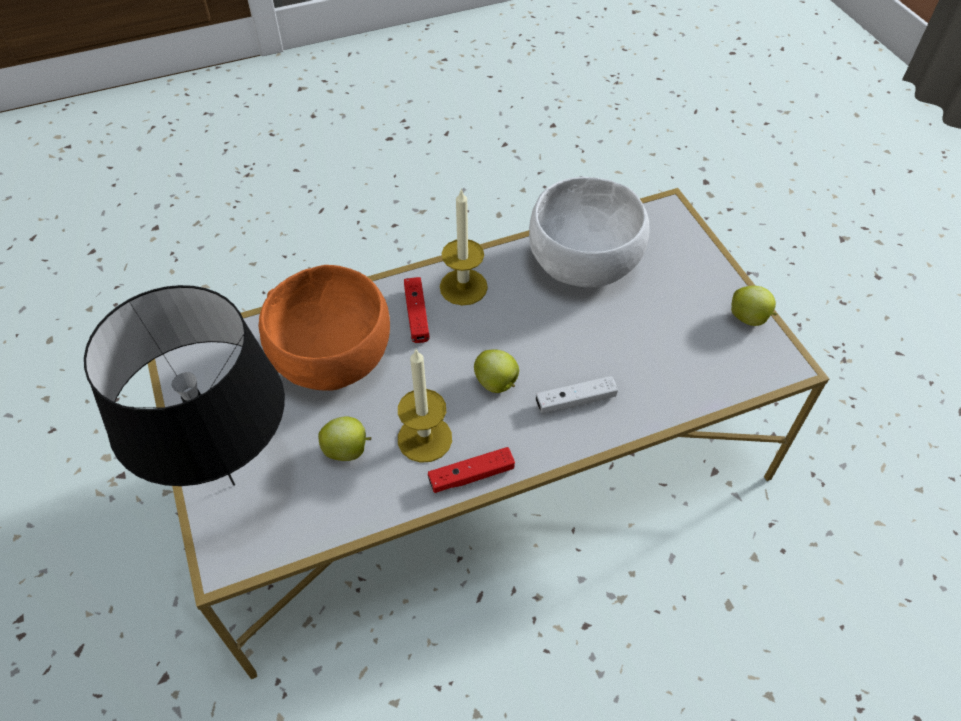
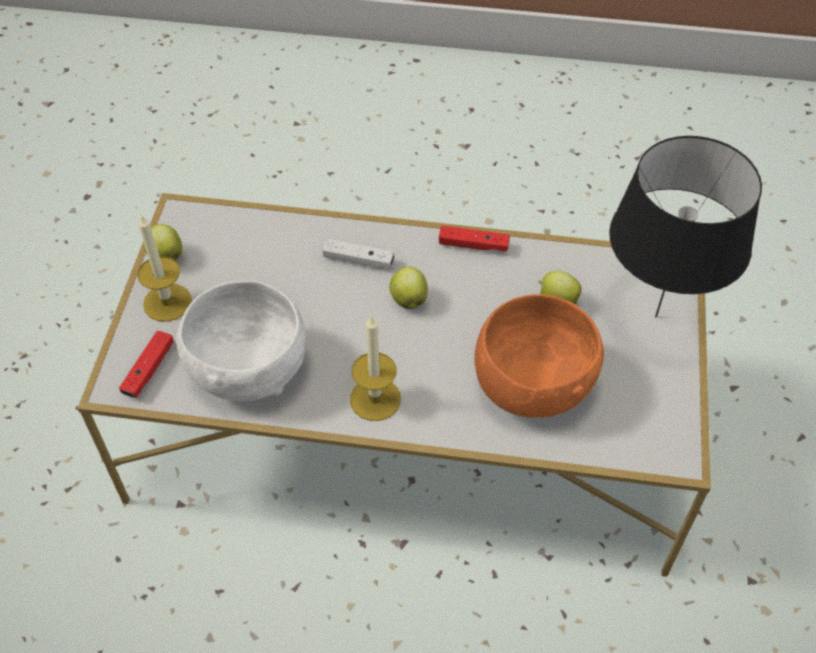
camera: 150 degrees left, 0 degrees up
candle [398,350,452,463] -> candle moved to [137,214,192,322]
red game controller [404,277,429,343] -> red game controller moved to [119,331,174,398]

